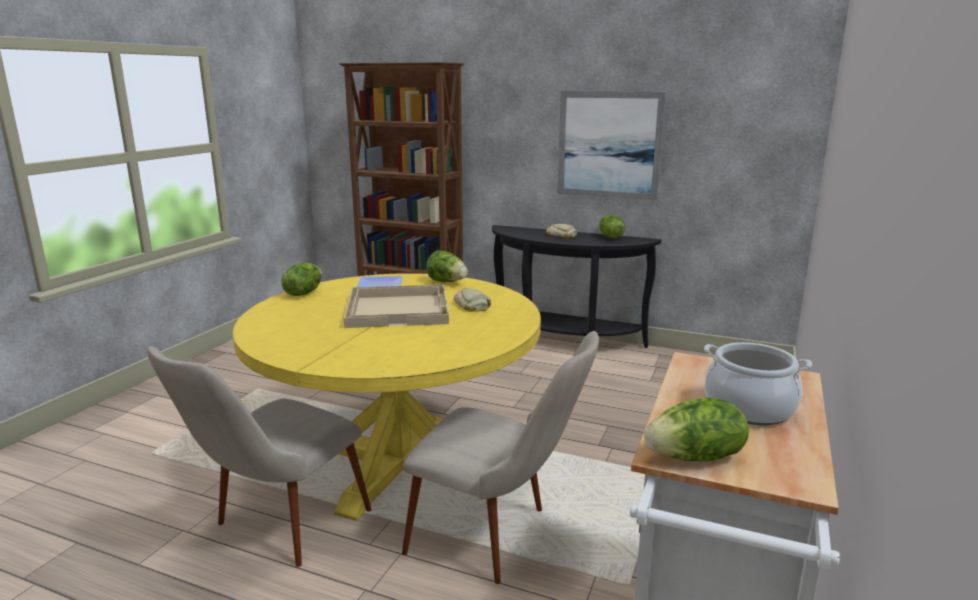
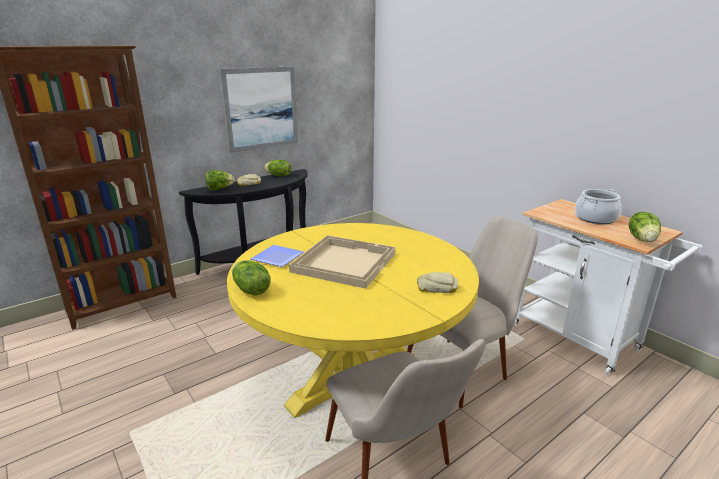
camera: 60 degrees left, 5 degrees up
lettuce [426,250,468,282] -> lettuce moved to [205,170,234,190]
bread [454,288,491,312] -> bread moved to [417,272,459,293]

